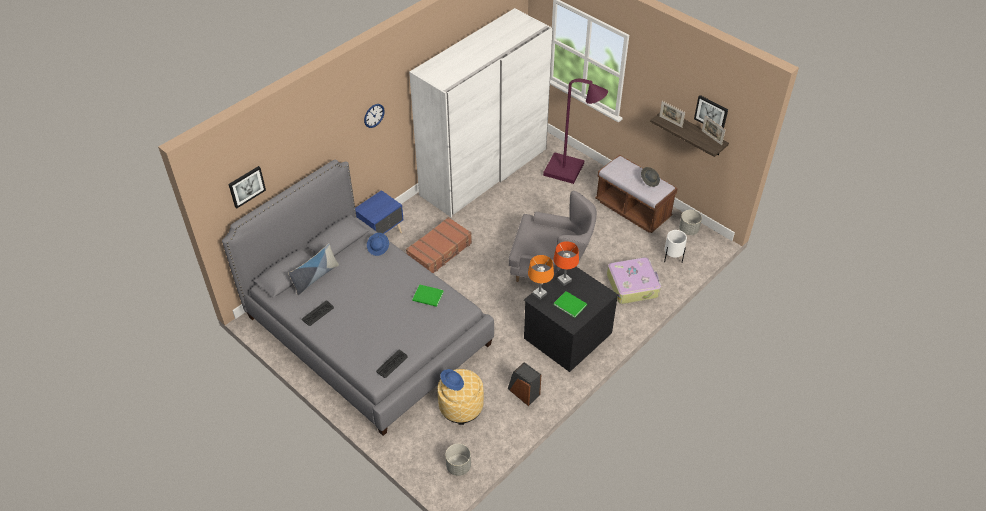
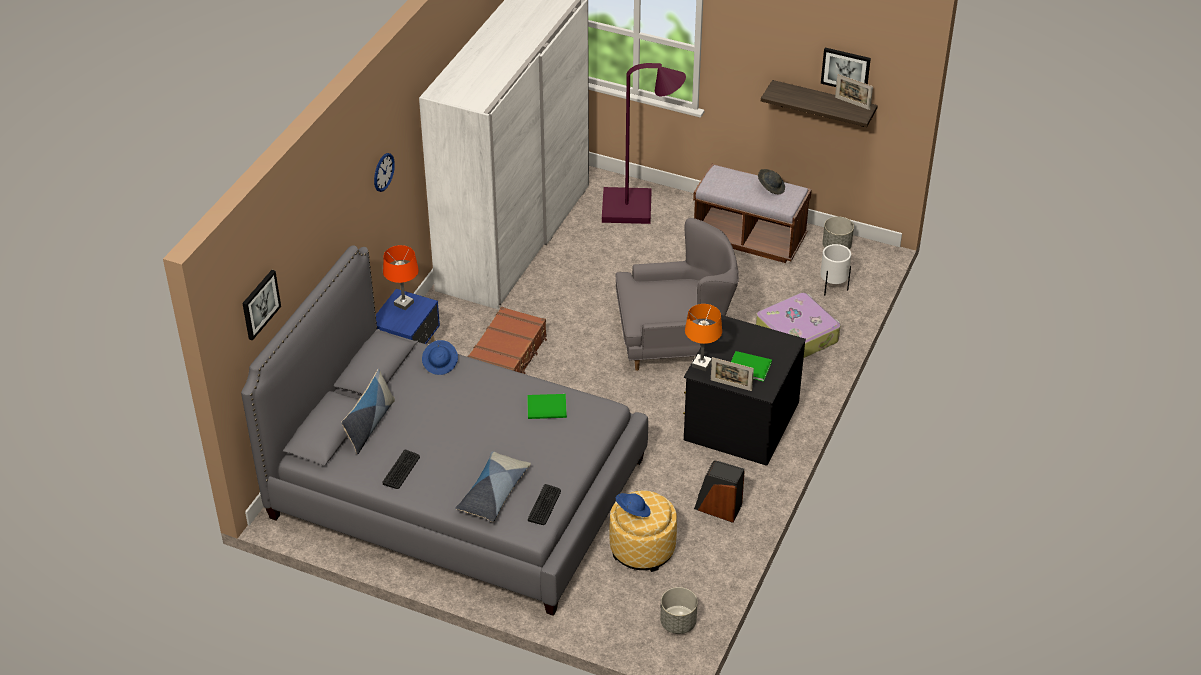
camera: 20 degrees left, 5 degrees down
orange table lamp [553,241,579,286] -> orange table lamp moved to [383,245,419,310]
picture frame [659,101,685,128] -> picture frame moved to [711,357,754,391]
none -> pillow [455,451,531,522]

